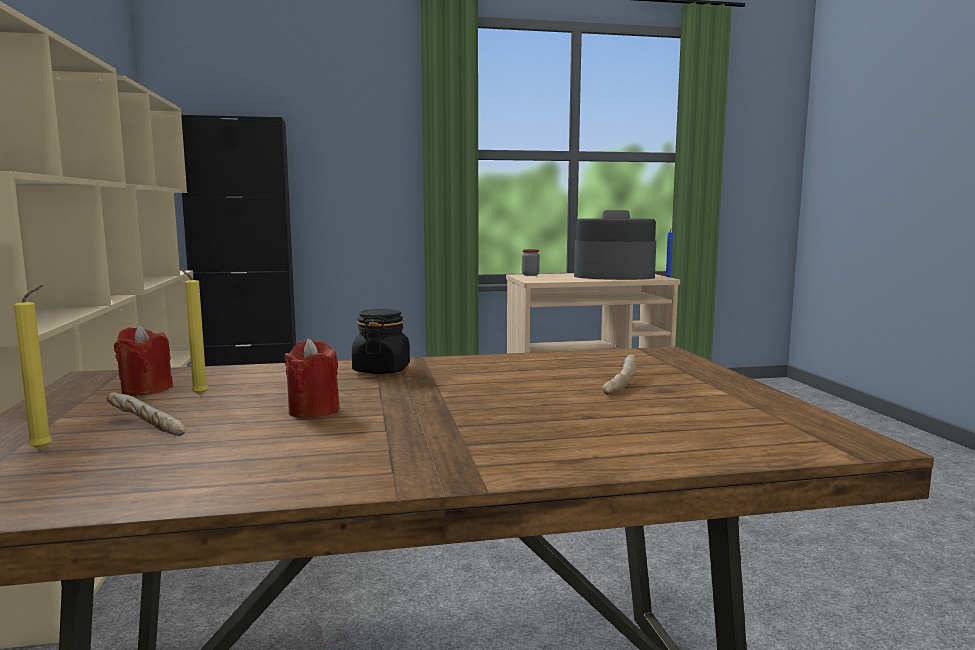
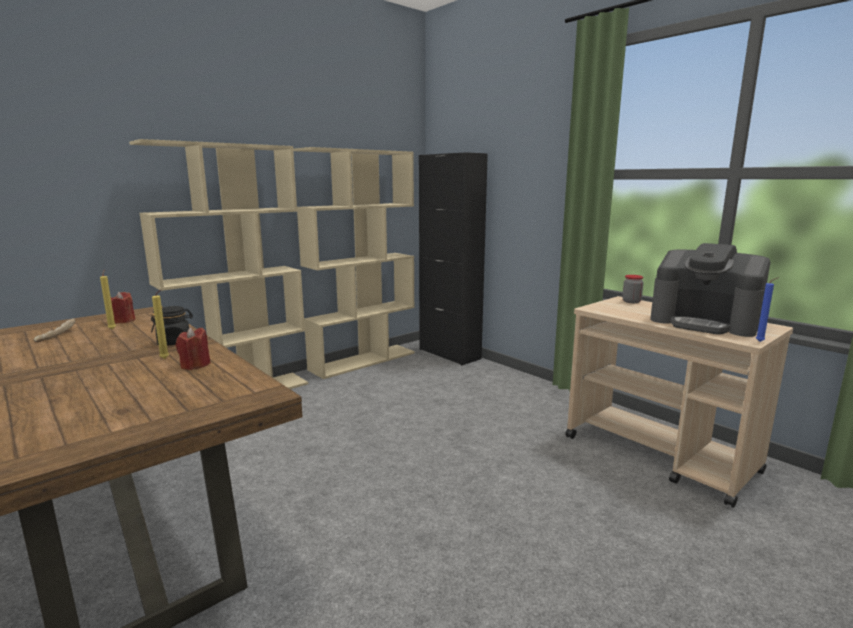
camera: 60 degrees right, 5 degrees up
yellow candle [14,285,52,450] -> yellow candle moved to [152,290,169,359]
red candle [284,338,340,419] -> red candle moved to [176,327,211,370]
coffee machine [574,210,656,280] -> coffee machine turned 150 degrees clockwise [650,243,771,337]
bread [602,354,637,395] -> none

